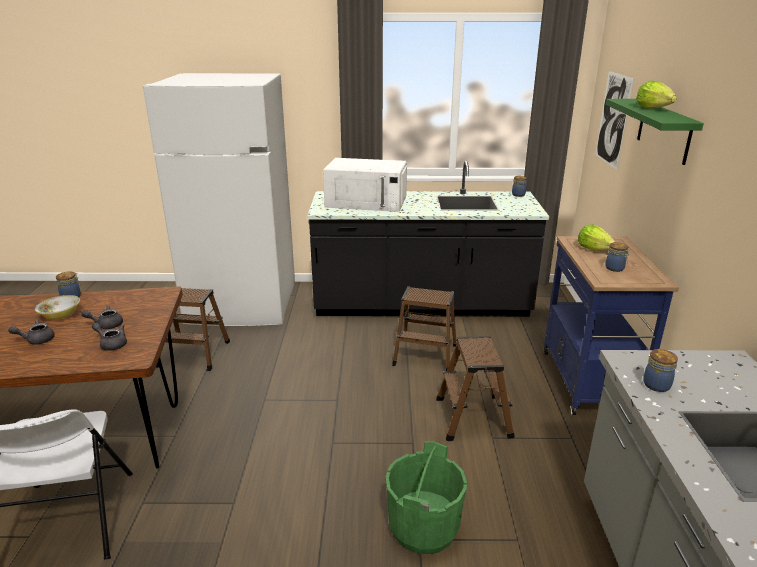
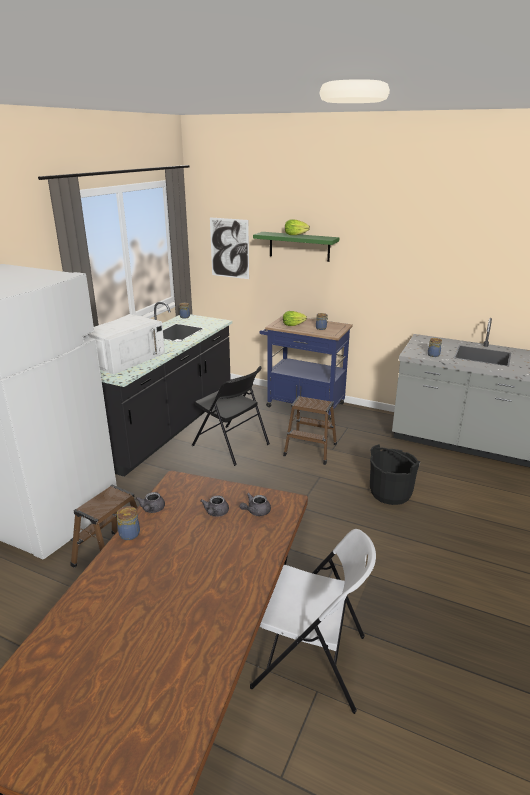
camera: 65 degrees left, 0 degrees up
grey teapot [8,319,55,345] -> grey teapot moved to [136,492,165,513]
bowl [35,295,80,320] -> none
green bucket [385,441,467,554] -> black bucket [370,444,420,505]
brown step ladder [392,287,457,371] -> black chair [192,366,270,466]

